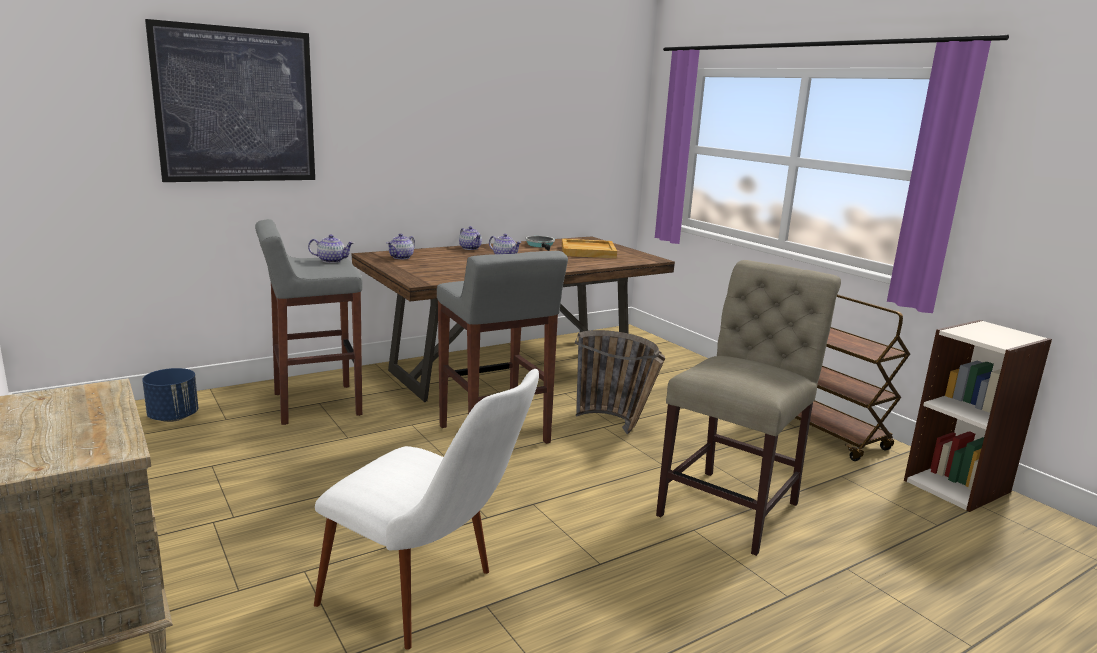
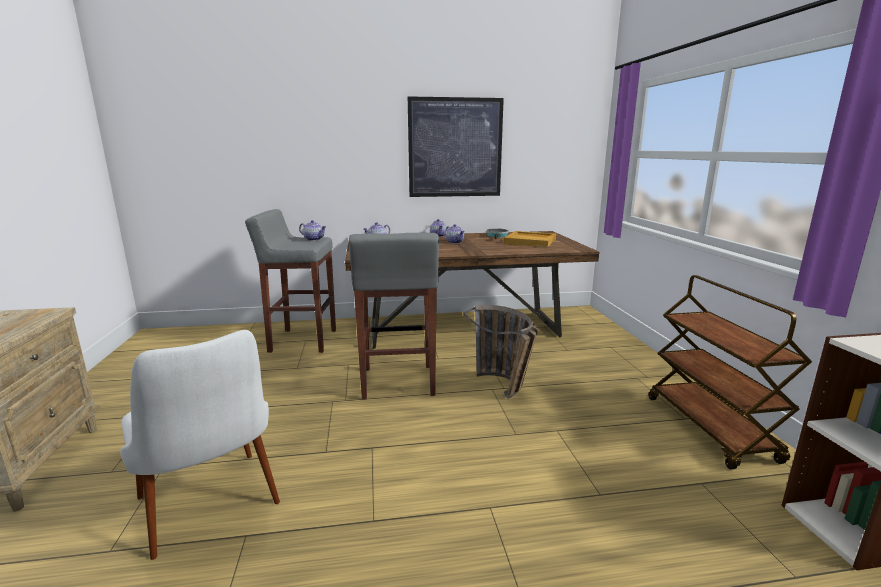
camera: 25 degrees right, 0 degrees up
blue planter [142,368,198,422] -> none
picture [145,19,315,182] -> picture moved to [408,96,504,197]
beige chair [656,260,841,556] -> none

